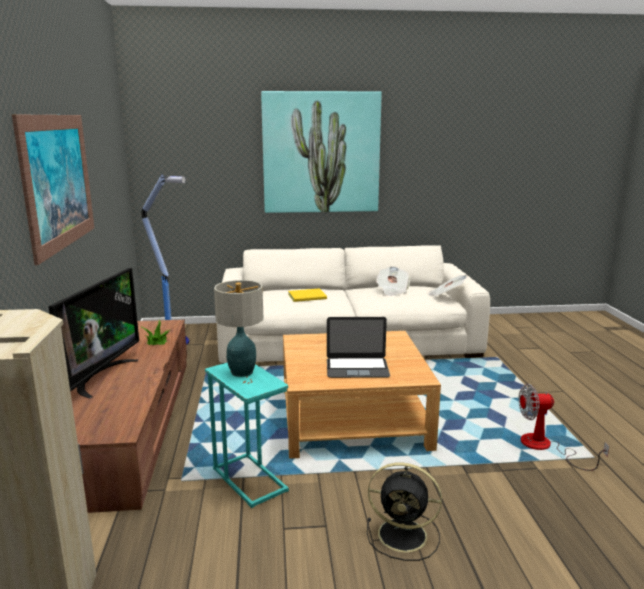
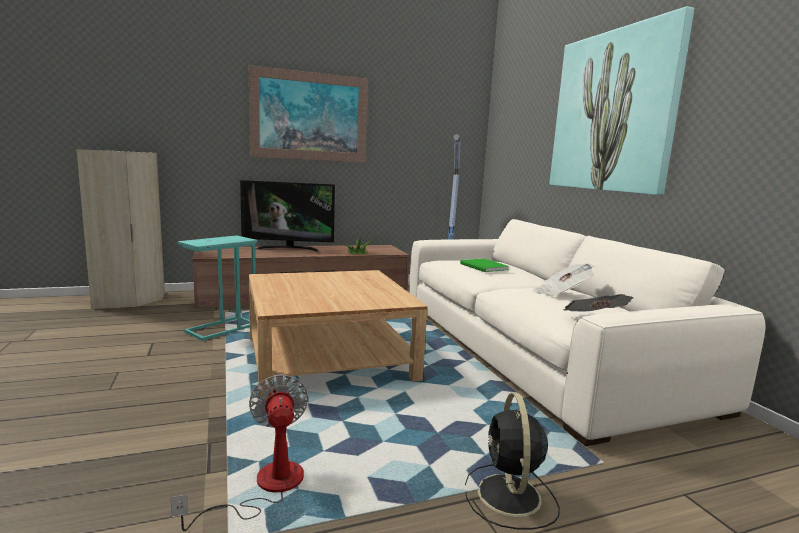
camera: 75 degrees right, 5 degrees down
table lamp [214,280,263,377] -> none
yellow book [288,288,327,302] -> green book [460,259,509,272]
laptop [327,317,390,378] -> none
black fan [367,462,442,561] -> black fan moved to [465,393,560,529]

